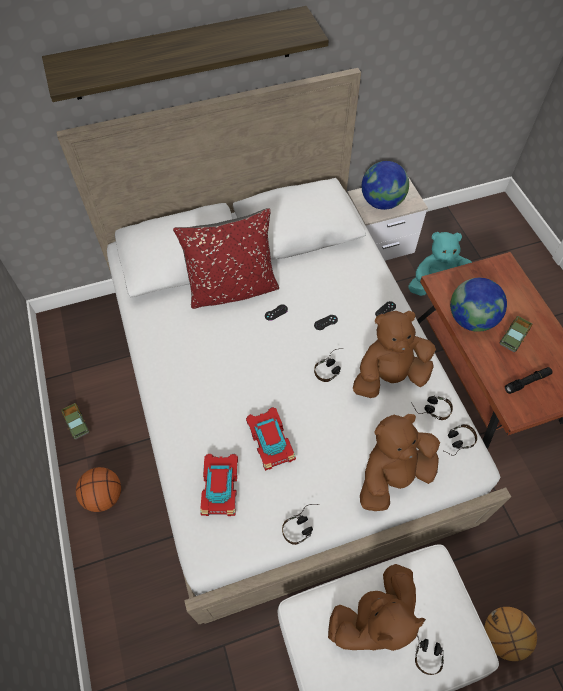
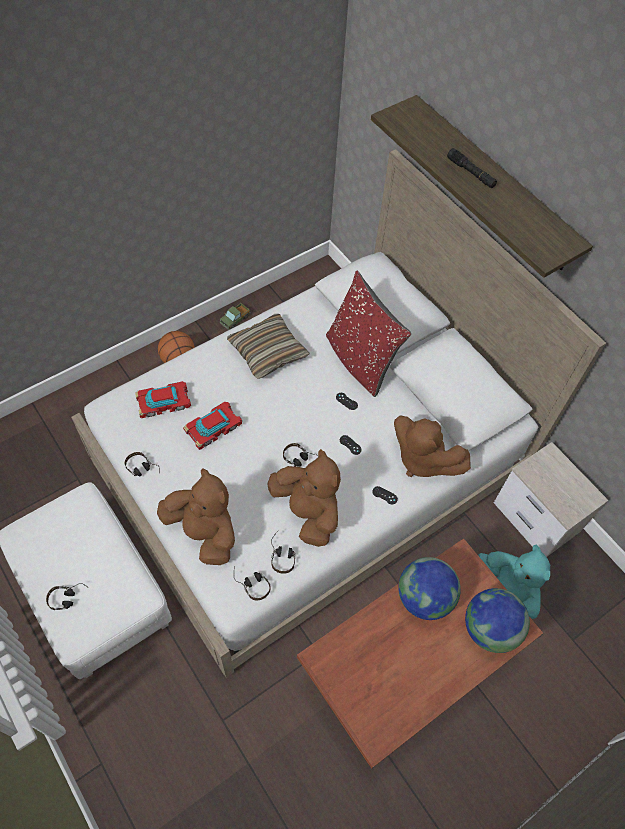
camera: 70 degrees right, 0 degrees up
brown plush toy [328,564,425,651] -> brown plush toy moved to [394,415,471,477]
globe [362,161,409,210] -> globe moved to [465,588,530,653]
basketball [484,607,537,661] -> none
toy truck [500,316,532,352] -> none
black flashlight [505,367,553,394] -> black flashlight moved to [447,148,497,188]
none -> pillow [227,314,310,379]

